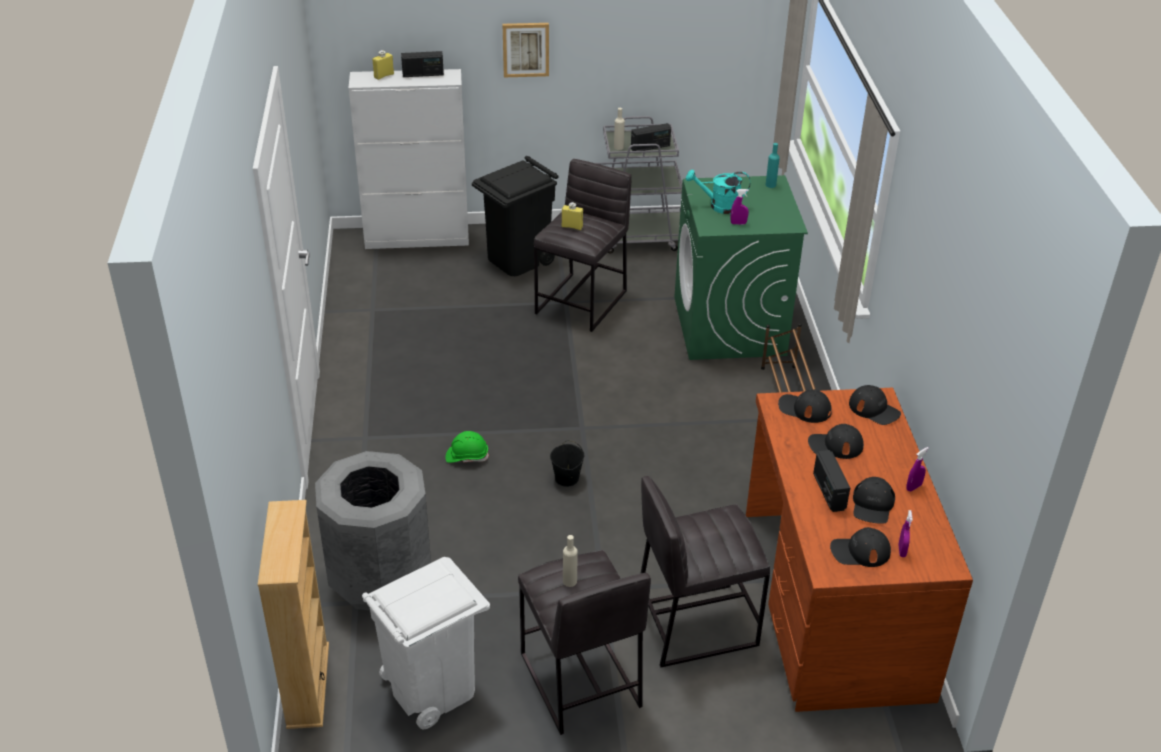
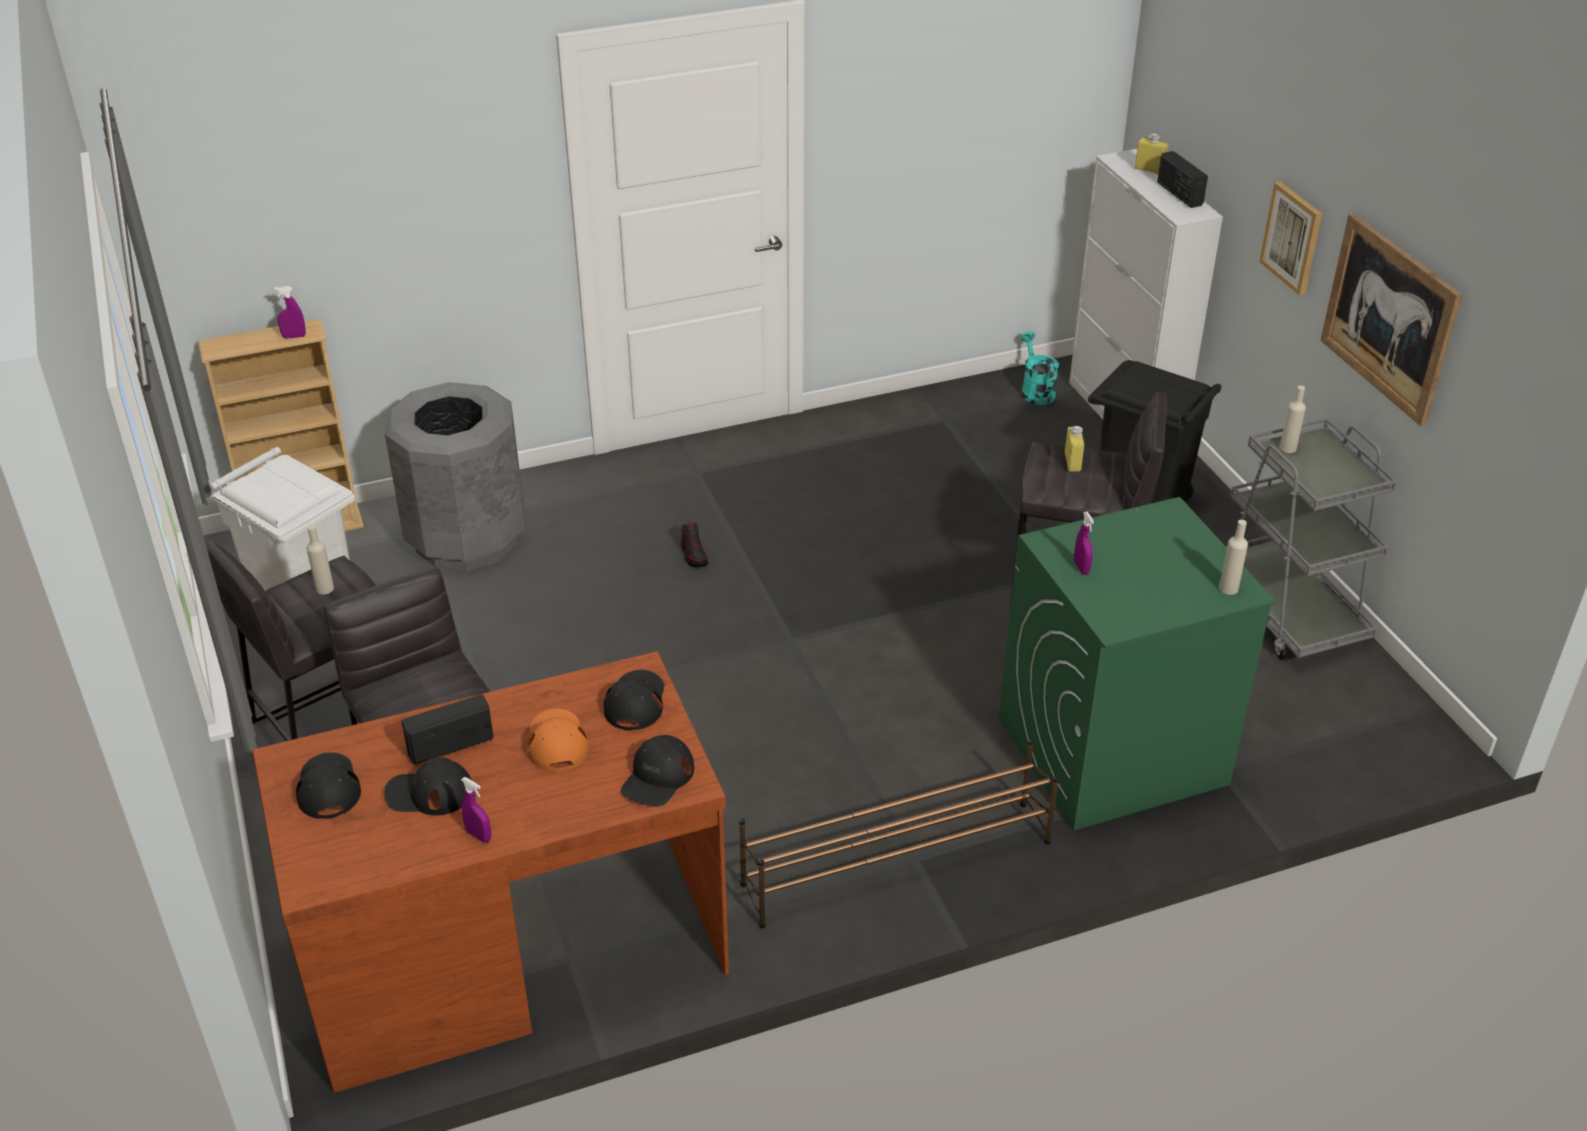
camera: 75 degrees right, 0 degrees up
green hard hat [445,431,489,463] -> shoe [681,520,708,568]
black bucket [550,440,584,487] -> none
radio [631,123,671,151] -> none
turquoise watering can [686,169,750,214] -> turquoise watering can moved to [1021,331,1059,405]
turquoise bottle [766,143,780,188] -> beige bottle [1219,520,1248,595]
black cap [808,424,864,459] -> orange cap [527,709,589,772]
purple spray bottle [898,510,913,557] -> purple spray bottle moved to [274,286,306,338]
none -> picture [1320,213,1462,427]

